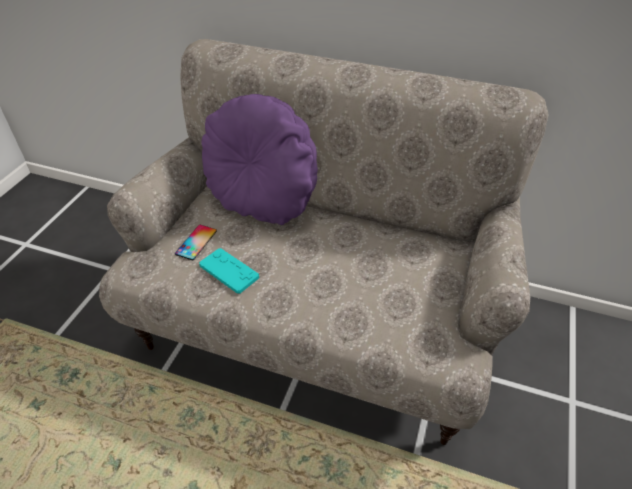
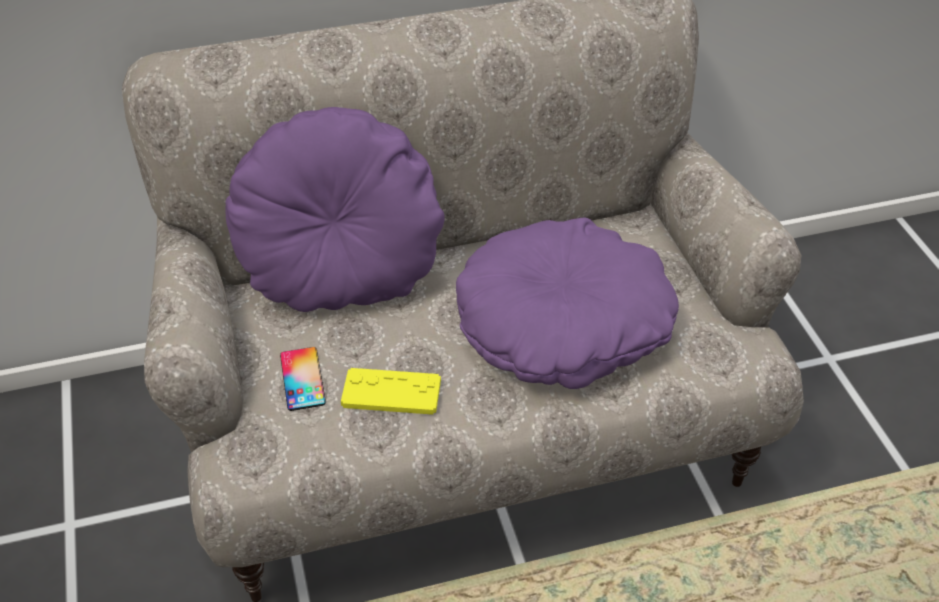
camera: 35 degrees left, 0 degrees up
turquoise game controller [199,248,259,294] -> yellow game controller [341,368,441,415]
none -> purple pillow [456,218,679,389]

